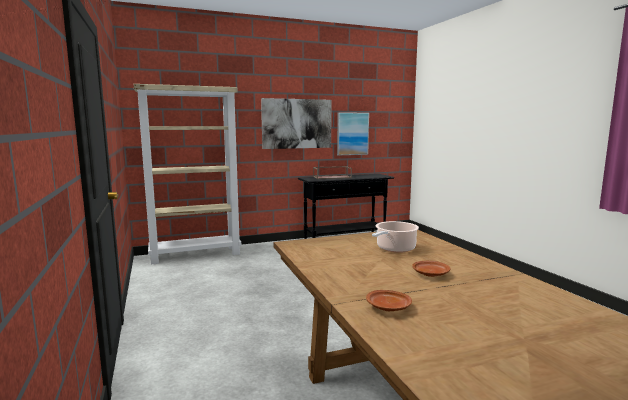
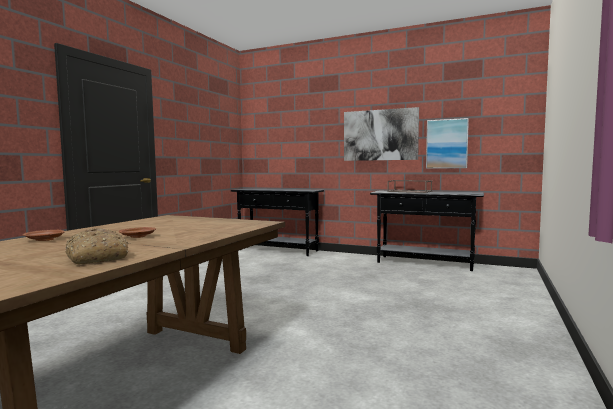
camera: 45 degrees right, 5 degrees down
beige bookcase [134,84,241,265] -> black console table [231,188,324,256]
cooking pot [372,221,419,253] -> none
none -> bread [65,228,129,264]

